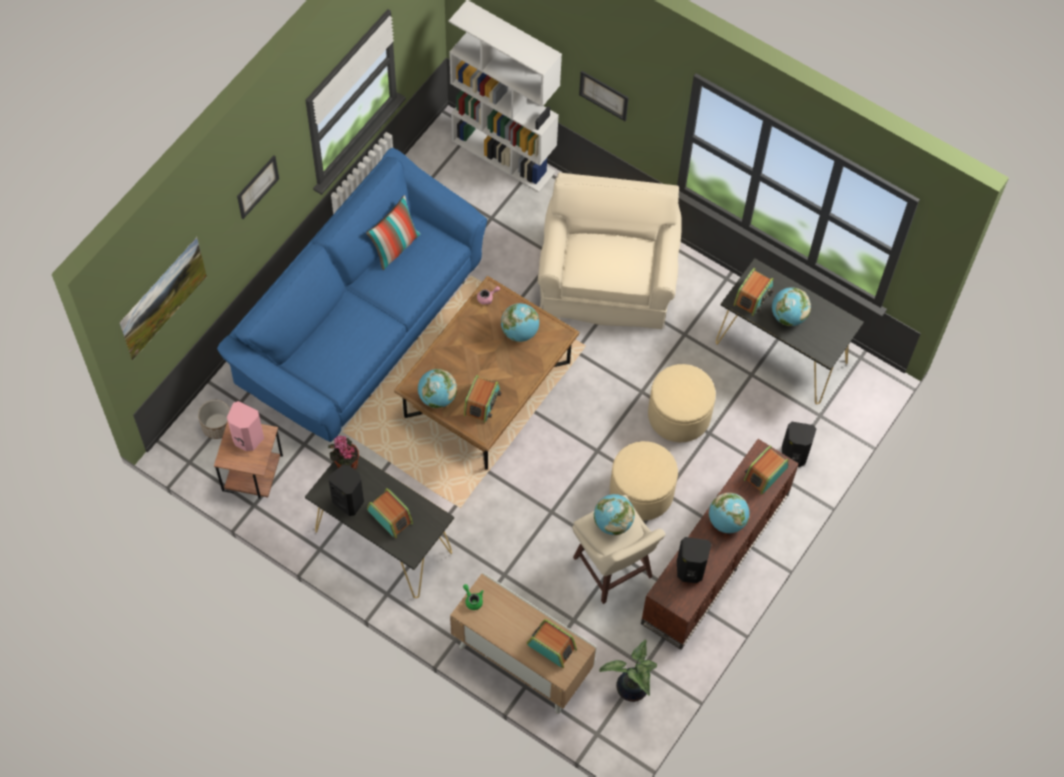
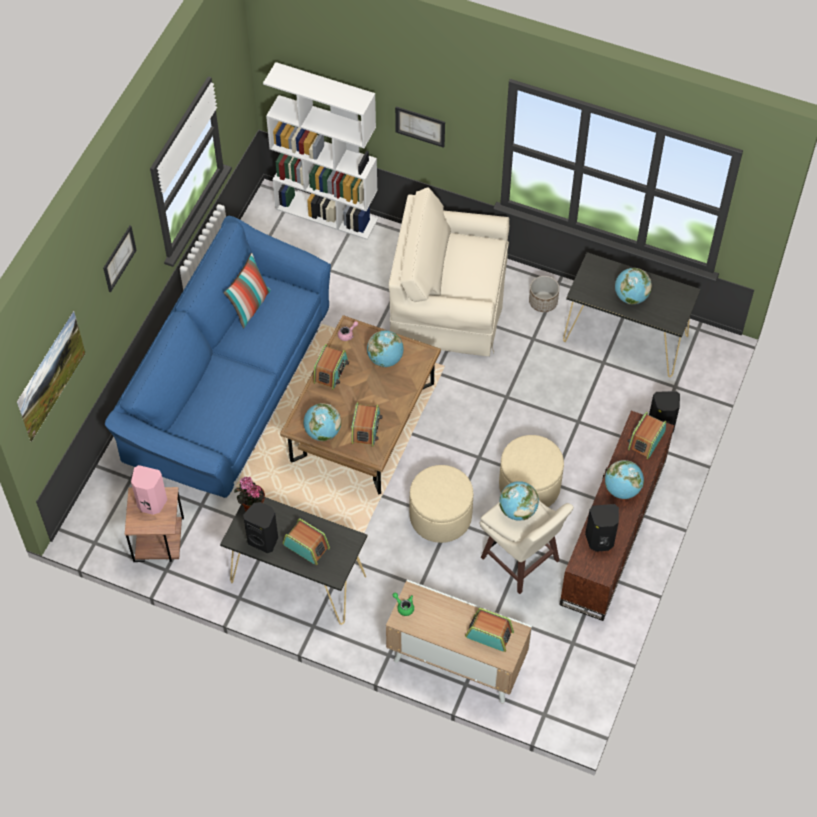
camera: 10 degrees left, 5 degrees down
planter [198,400,230,439] -> planter moved to [529,276,560,312]
beige armchair [538,173,682,329] -> beige armchair turned 75 degrees counterclockwise [389,187,509,356]
potted plant [599,639,657,702] -> none
beige ottoman [648,364,716,442] -> beige ottoman moved to [410,465,474,543]
radio [733,268,774,316] -> radio moved to [313,344,349,390]

